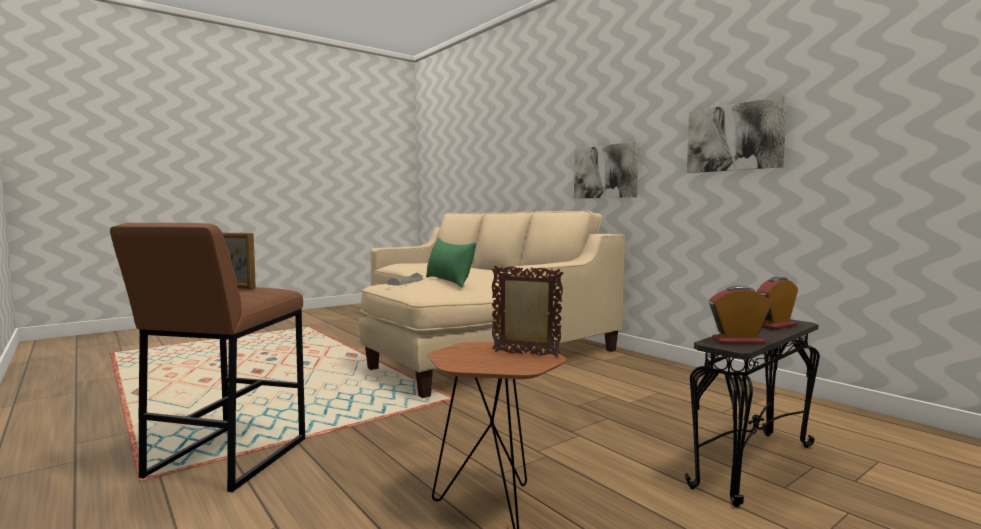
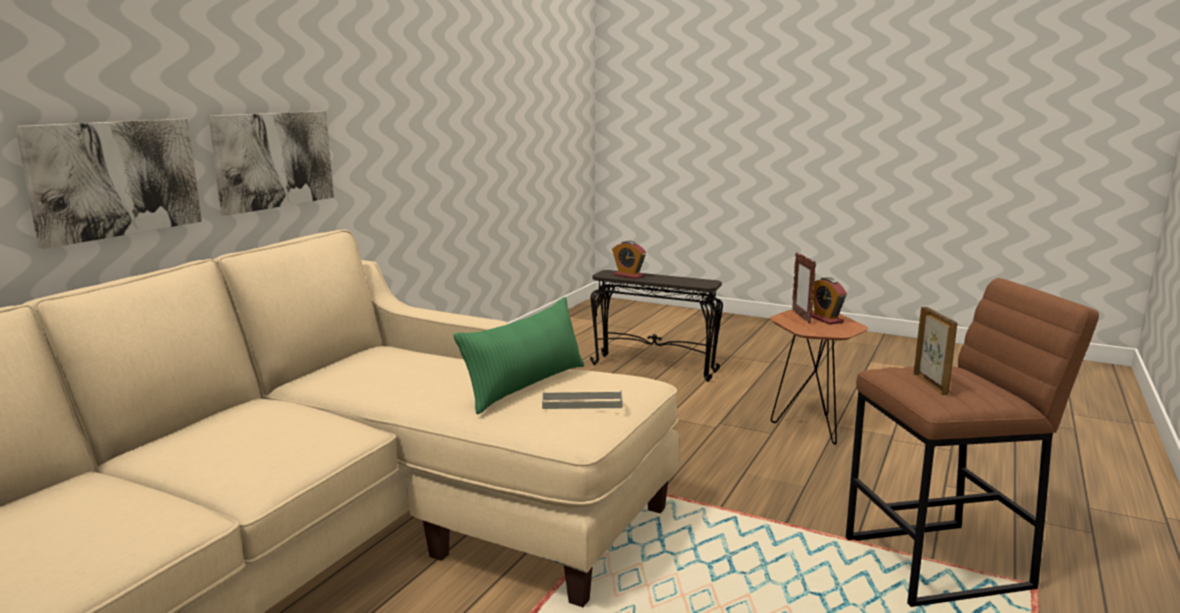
camera: 115 degrees left, 10 degrees up
picture [687,96,787,173] -> picture moved to [15,119,202,249]
alarm clock [709,286,772,345] -> alarm clock moved to [811,277,847,325]

